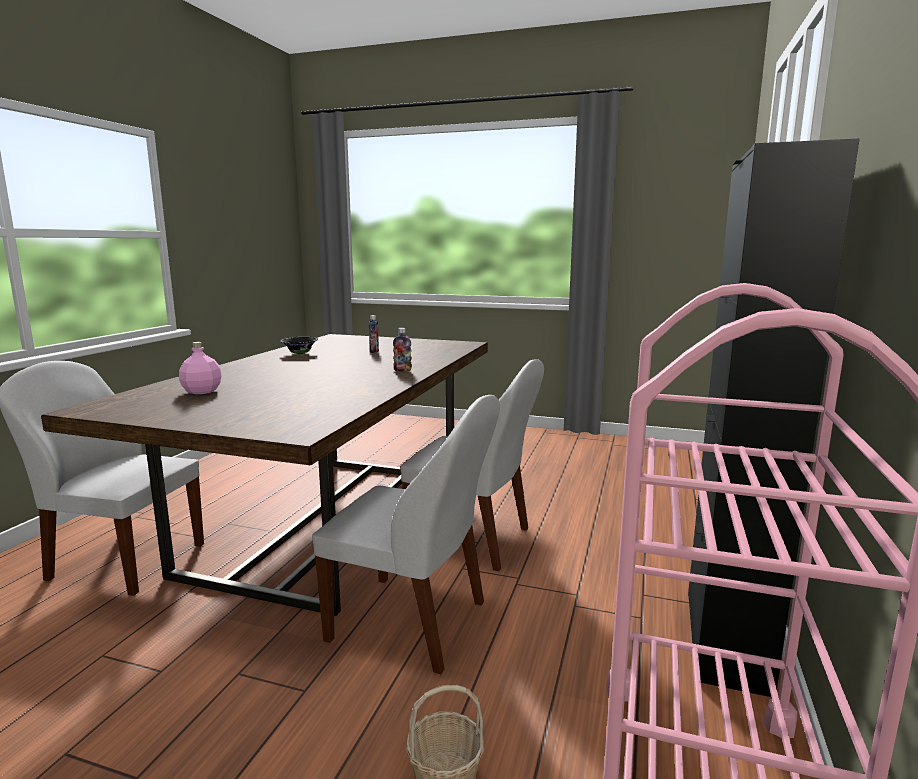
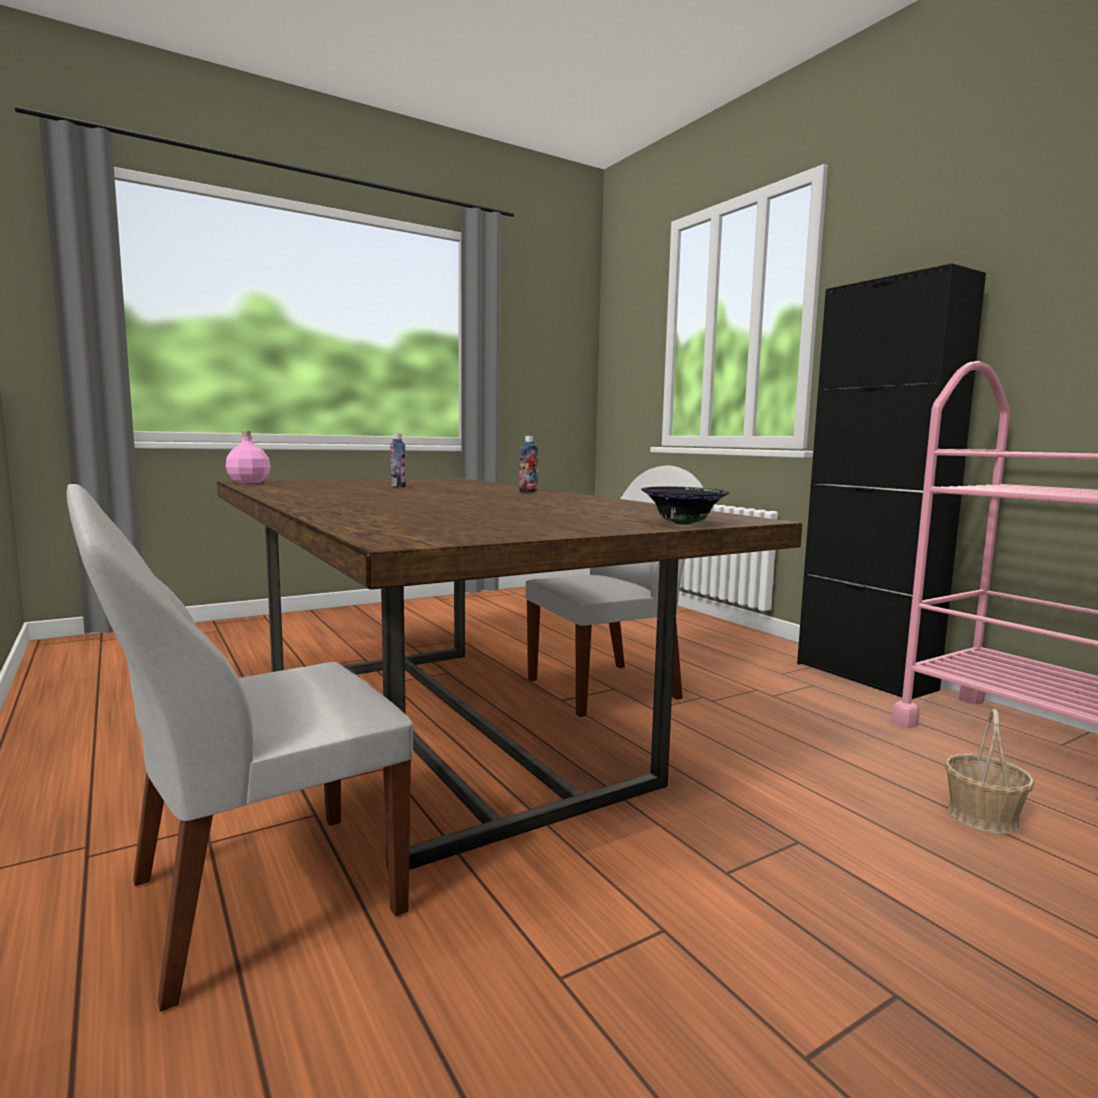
camera: 50 degrees left, 5 degrees down
pink bottle [179,342,222,394] -> pink bottle moved to [226,431,270,483]
black bowl [280,337,318,354] -> black bowl moved to [641,486,730,525]
white chair [312,395,500,674] -> none

